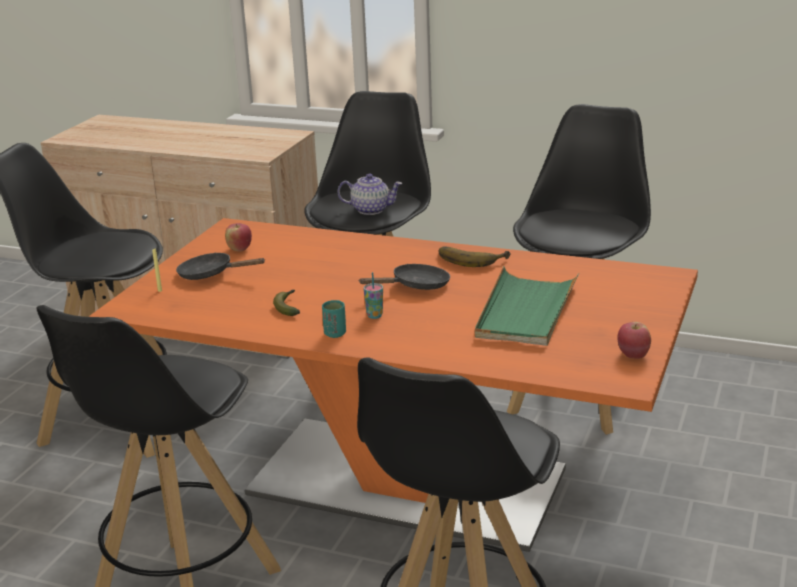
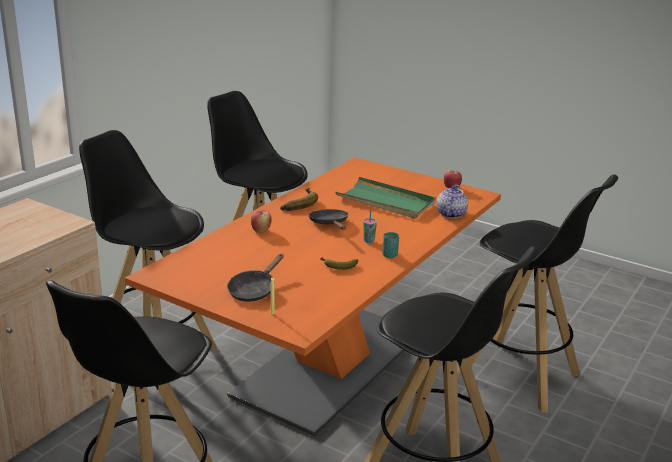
camera: 80 degrees left, 0 degrees up
apple [225,223,252,251] -> apple moved to [251,210,272,233]
teapot [337,173,402,215] -> teapot moved to [437,185,468,218]

